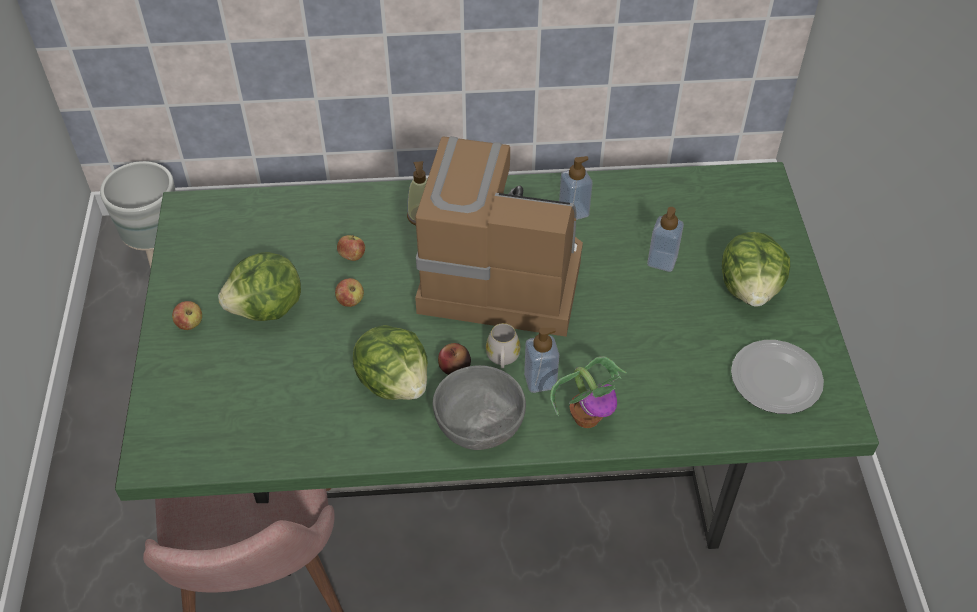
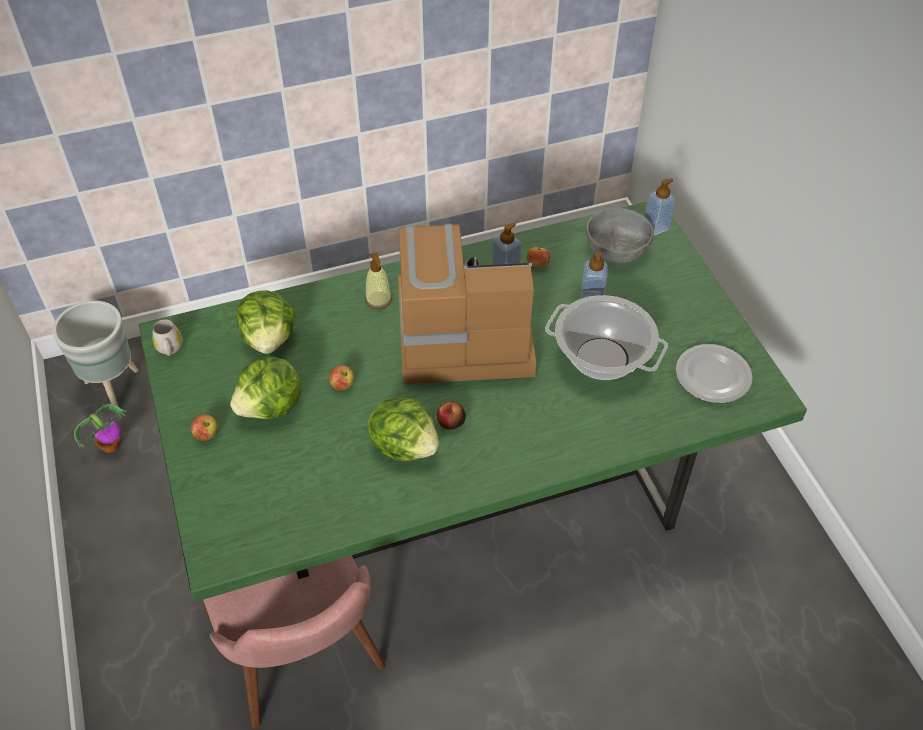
camera: 15 degrees left, 0 degrees up
apple [337,235,365,261] -> apple moved to [527,246,550,268]
grey bowl [433,365,526,450] -> grey bowl moved to [586,208,654,264]
white mug [486,323,521,368] -> white mug moved to [152,319,183,356]
soap dispenser [524,328,559,393] -> soap dispenser moved to [644,178,676,235]
potted plant [550,356,626,428] -> potted plant moved to [74,404,127,453]
lettuce [722,232,790,307] -> lettuce moved to [236,290,295,354]
none -> cooking pot [545,295,668,380]

